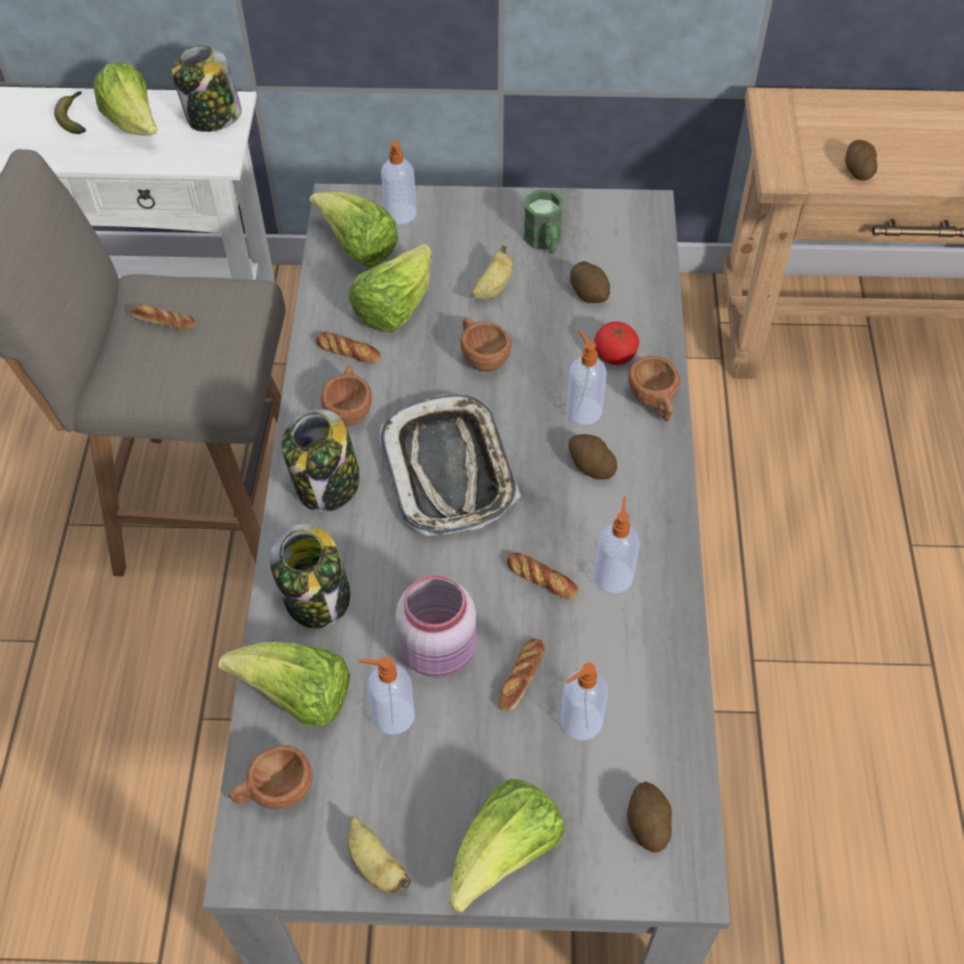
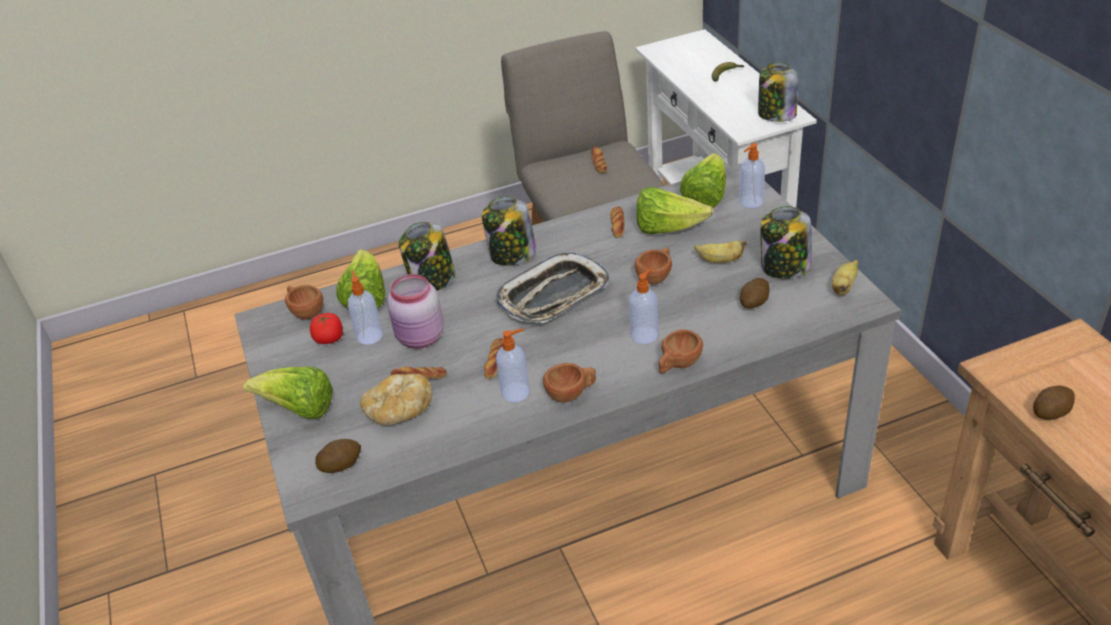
camera: 70 degrees right, 15 degrees down
lettuce [93,62,158,136] -> none
brown cup [321,365,372,426] -> brown cup moved to [543,363,596,403]
banana [347,817,411,893] -> banana moved to [832,260,858,295]
green mug [523,189,564,254] -> jar [761,206,812,279]
soap dispenser [560,663,608,740] -> bread [360,374,433,425]
potato [568,434,617,480] -> none
tomato [594,321,639,365] -> tomato moved to [310,313,343,344]

